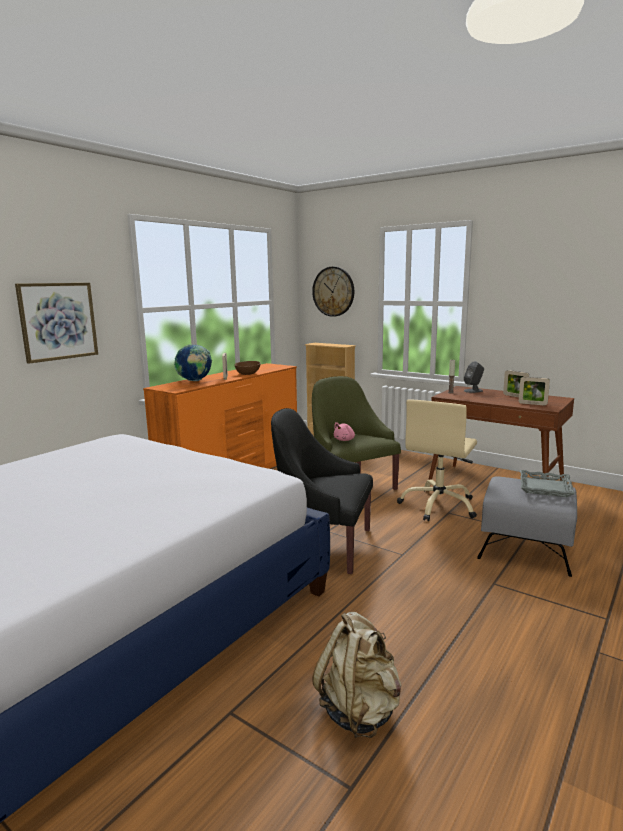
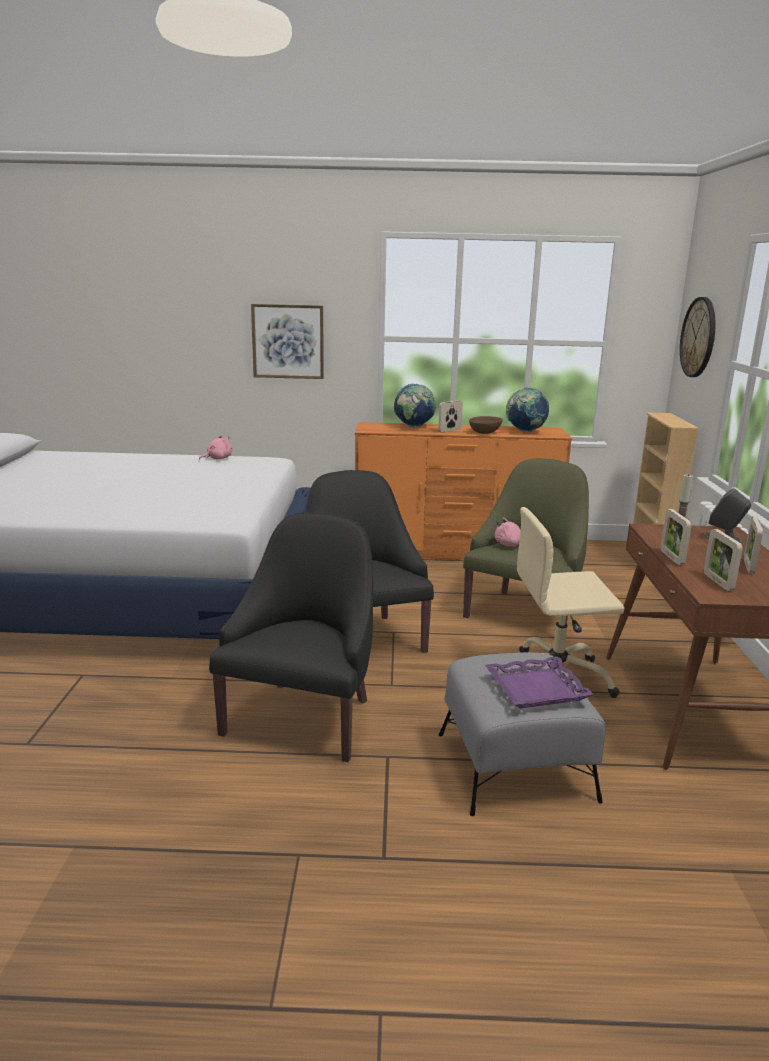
camera: 55 degrees right, 5 degrees up
beige backpack [312,612,402,738] -> none
grey tray [520,470,575,497] -> purple tray [485,656,594,708]
none -> pink plush toy [199,435,232,460]
none -> black armchair [209,513,373,762]
none -> globe [506,387,549,432]
none -> picture frame [661,509,692,565]

